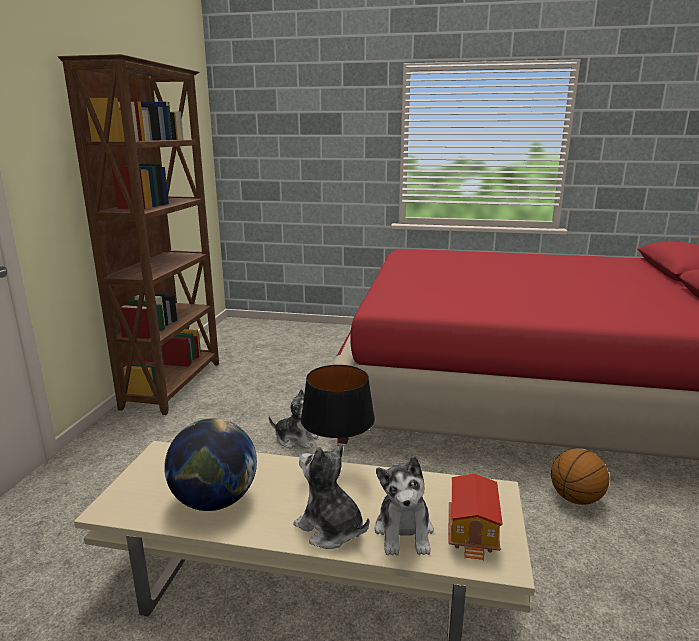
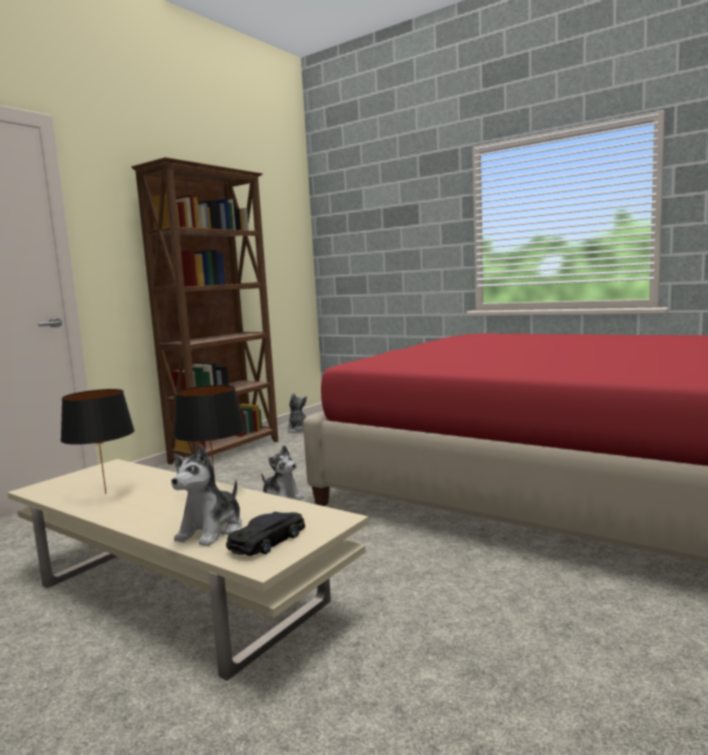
camera: 25 degrees right, 10 degrees down
globe [164,418,257,511] -> black table lamp [60,389,135,494]
plush toy [294,443,369,549] -> plush toy moved to [287,393,307,433]
toy house [449,473,503,561] -> black toy car [226,512,305,556]
basketball [551,449,609,505] -> none

